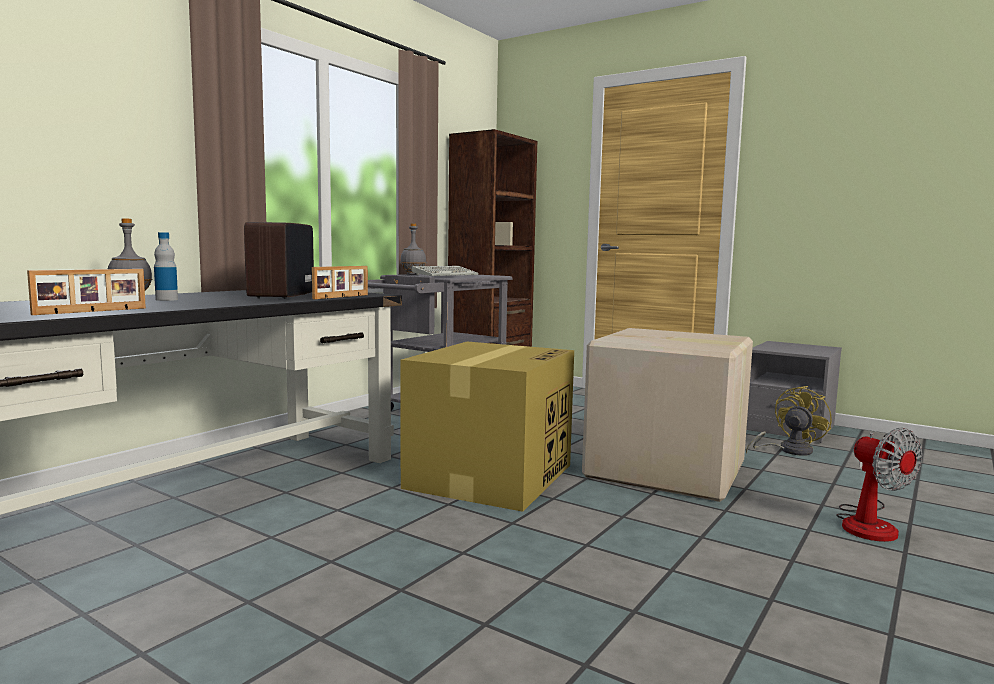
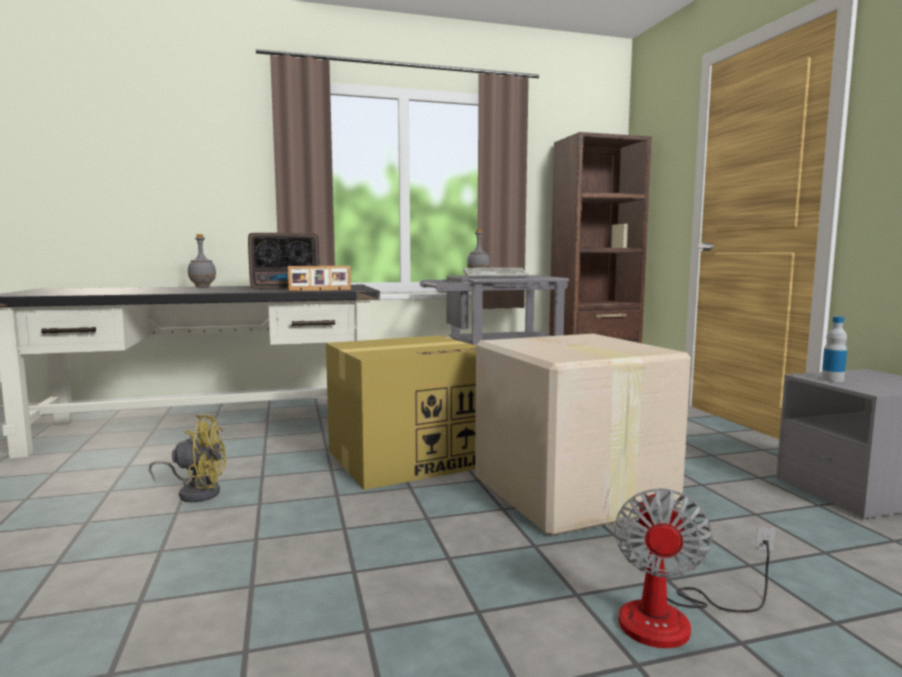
camera: 40 degrees right, 0 degrees up
picture frame [27,269,146,315] -> none
bottle [154,232,178,301] -> bottle moved to [821,316,847,382]
radio [244,222,314,299] -> radio turned 150 degrees counterclockwise [248,233,320,290]
yellow fan [746,386,832,456] -> yellow fan moved to [149,415,226,502]

